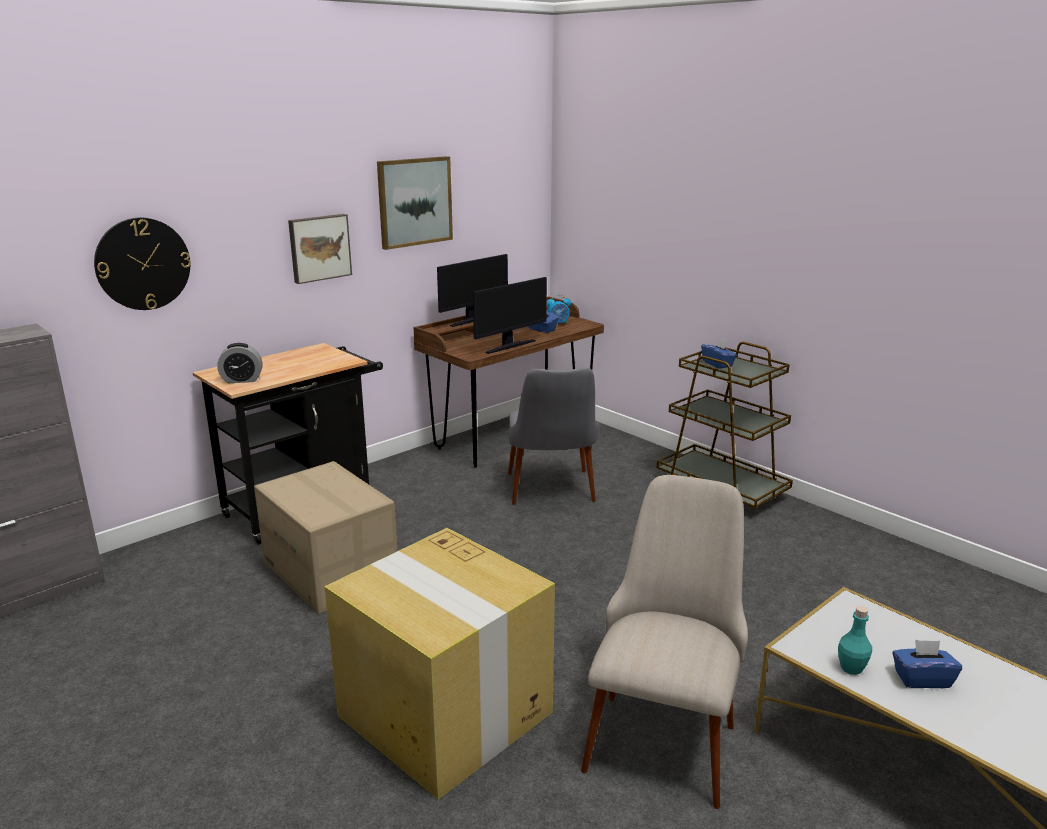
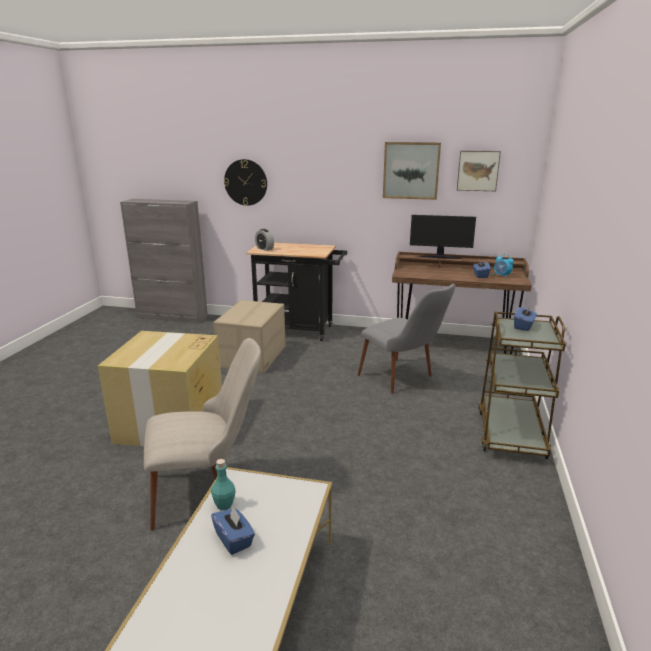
camera: 55 degrees right, 0 degrees up
picture [288,214,352,284] -> picture moved to [457,150,501,191]
monitor [473,277,547,354] -> none
grey chair [508,368,599,505] -> grey chair turned 90 degrees counterclockwise [357,284,455,394]

